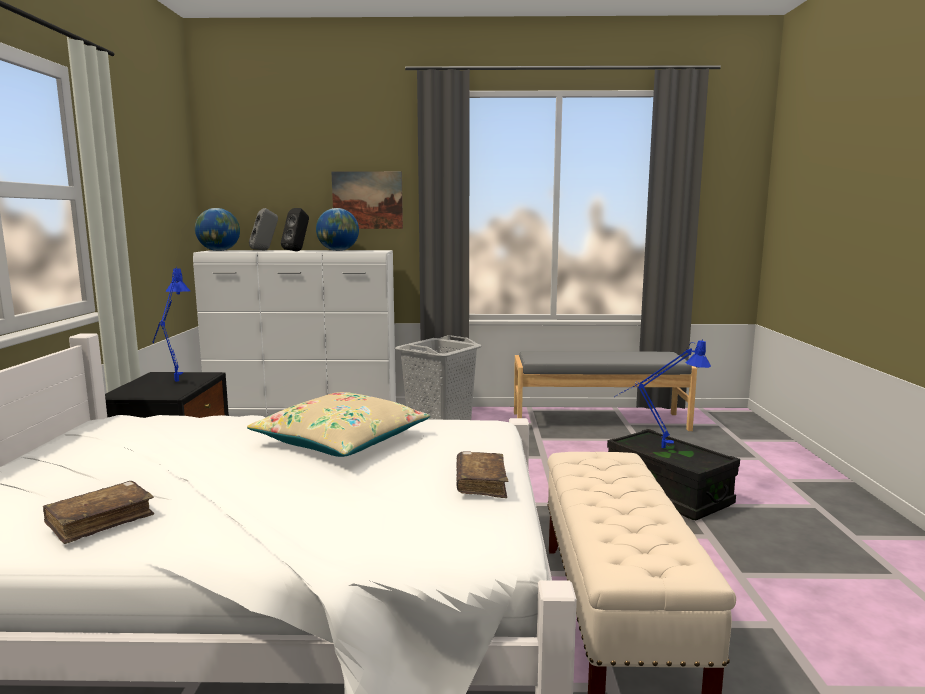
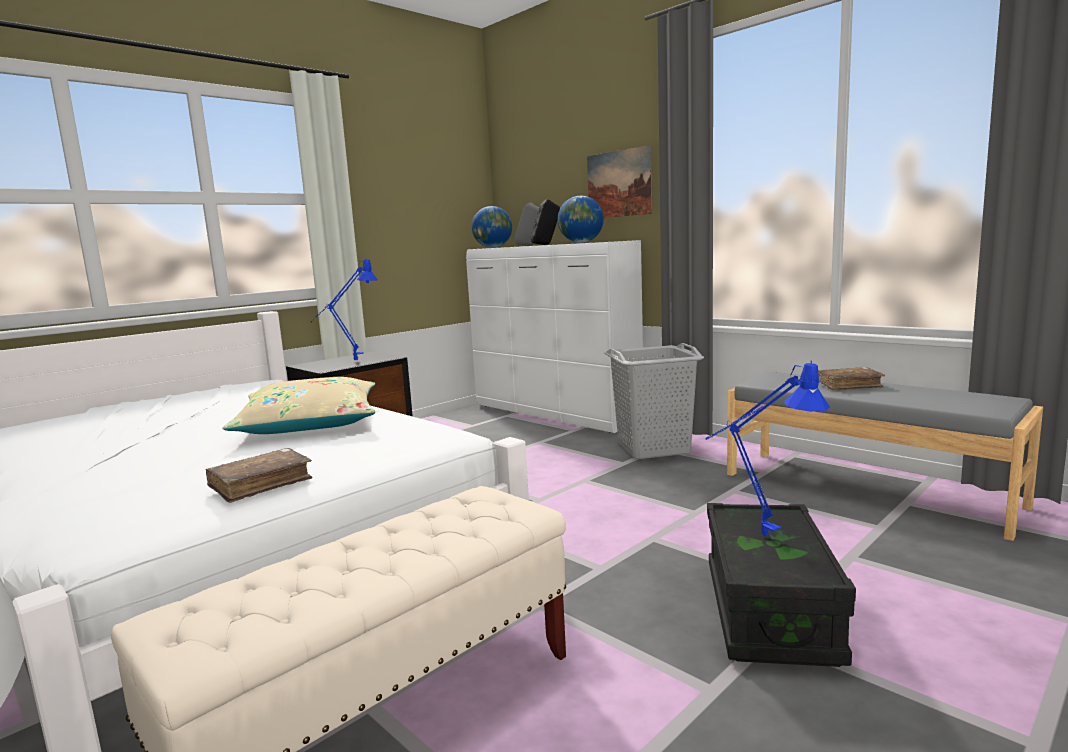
camera: 45 degrees right, 0 degrees up
brown book [43,481,154,544] -> brown book moved to [818,367,885,391]

